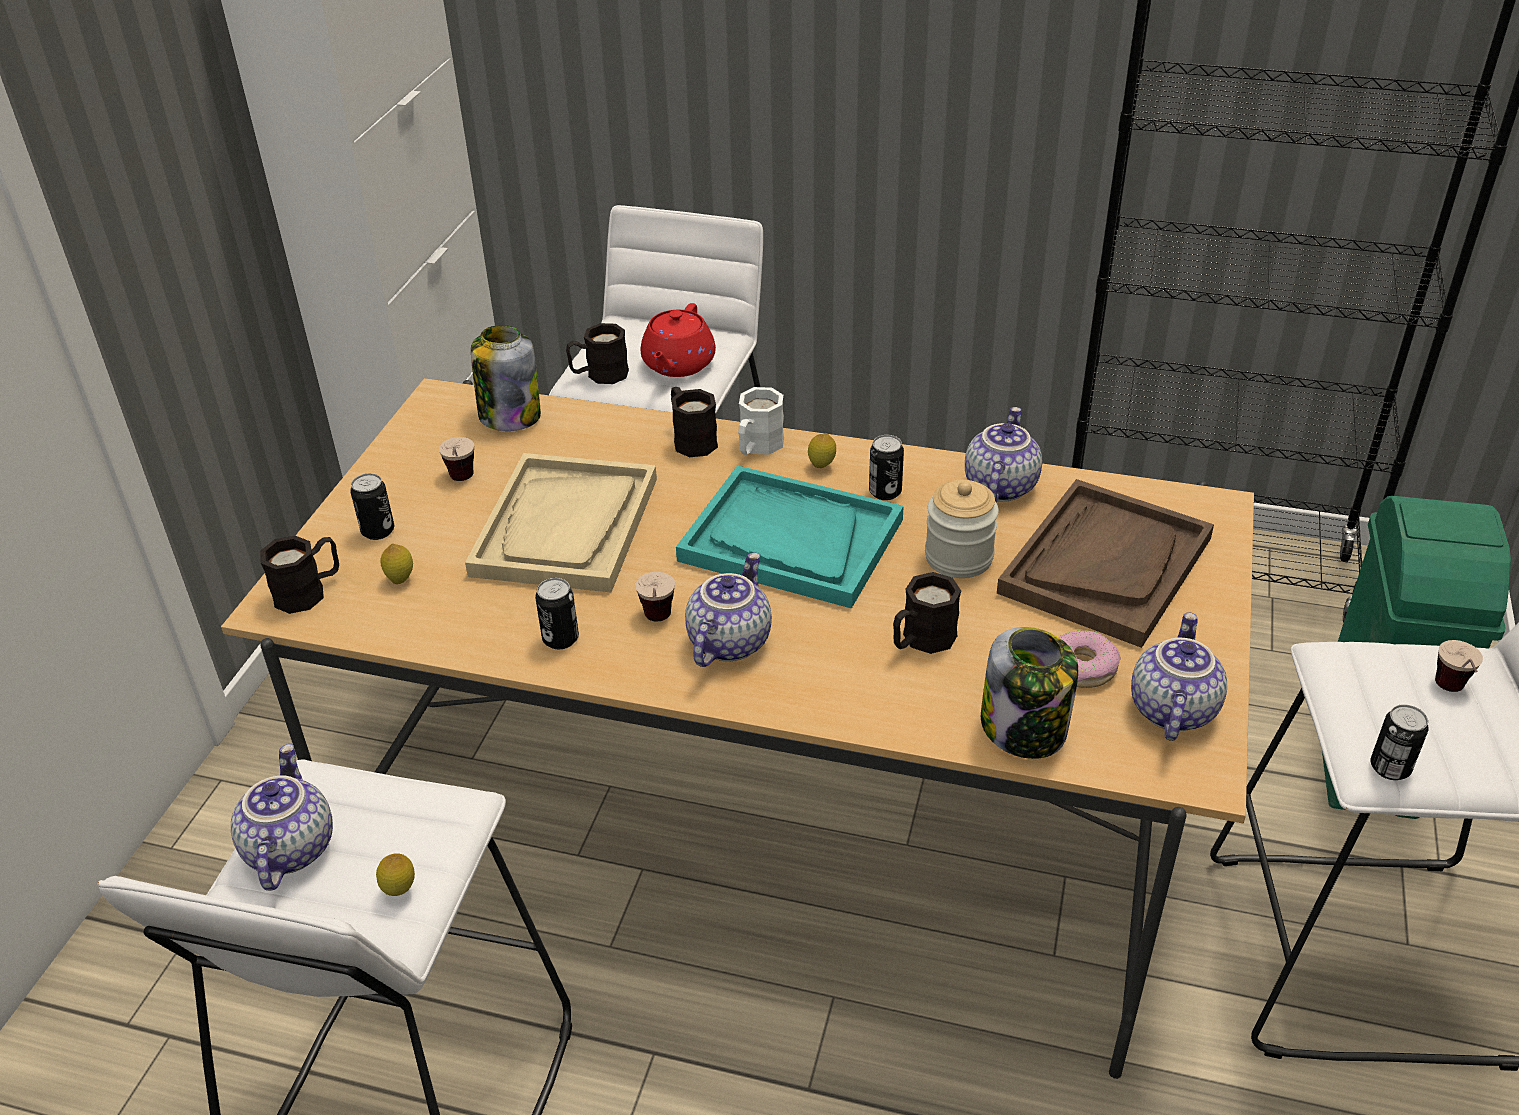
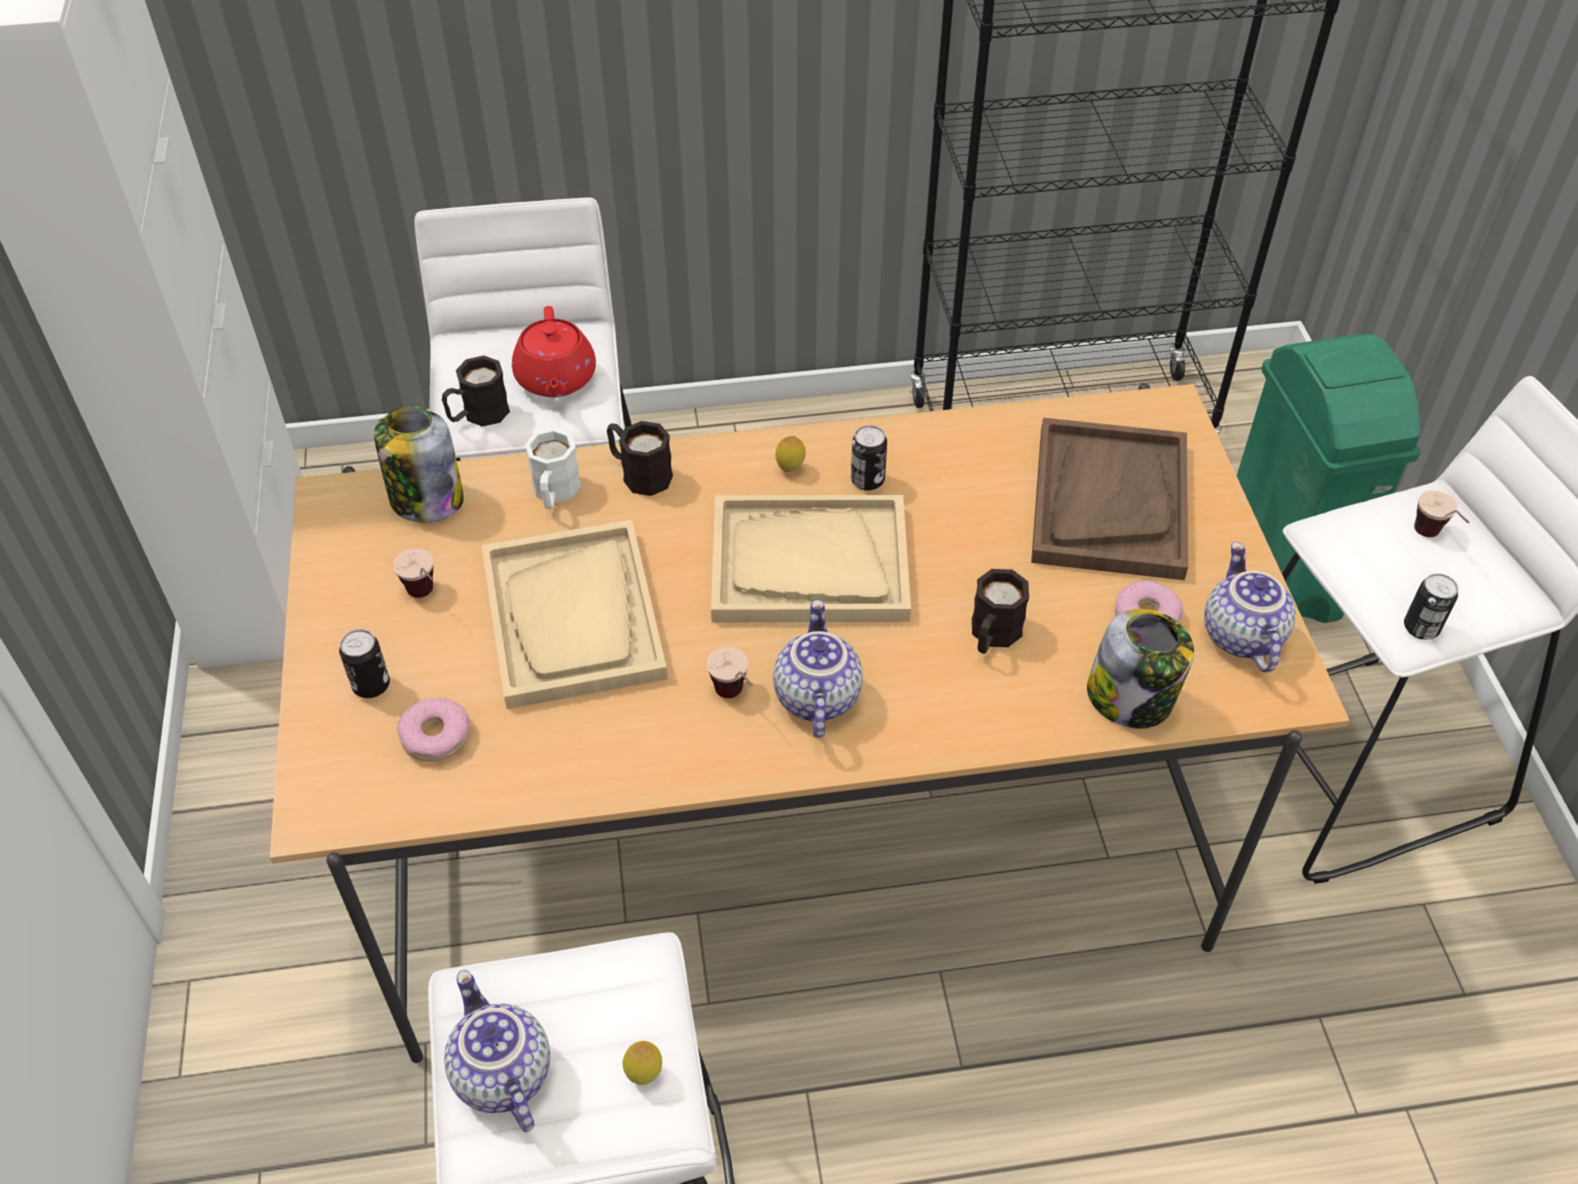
camera: 25 degrees left, 10 degrees up
black mug [260,536,339,614] -> none
lemon [381,543,413,584] -> donut [397,697,470,761]
can [535,578,579,649] -> none
turquoise tray [676,465,904,608] -> beige tray [711,495,911,623]
white mug [738,387,784,455] -> white mug moved to [525,428,581,509]
jar [925,480,999,578] -> none
teapot [965,407,1042,502] -> none

